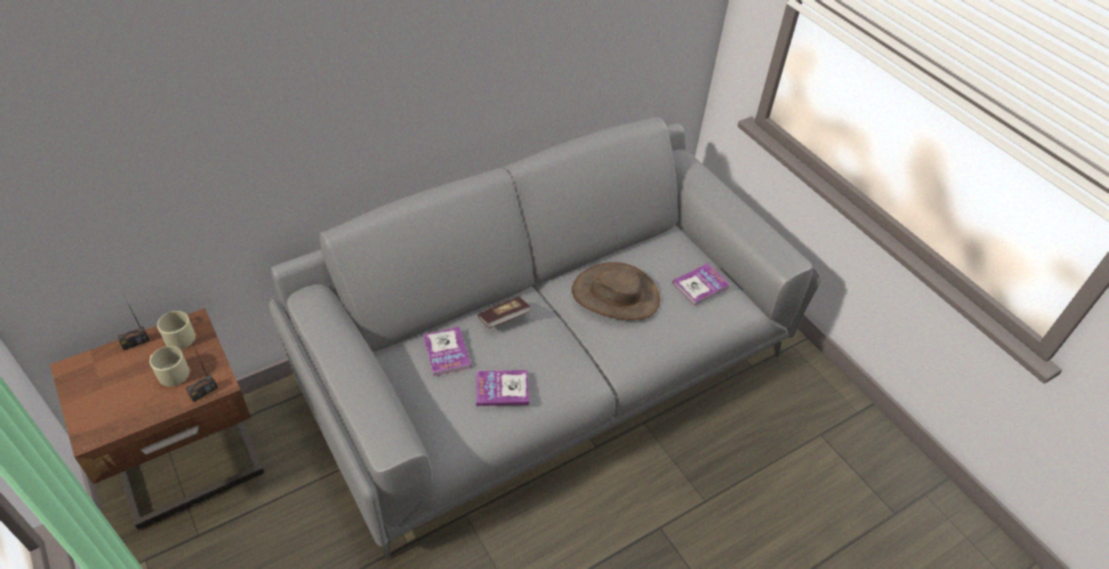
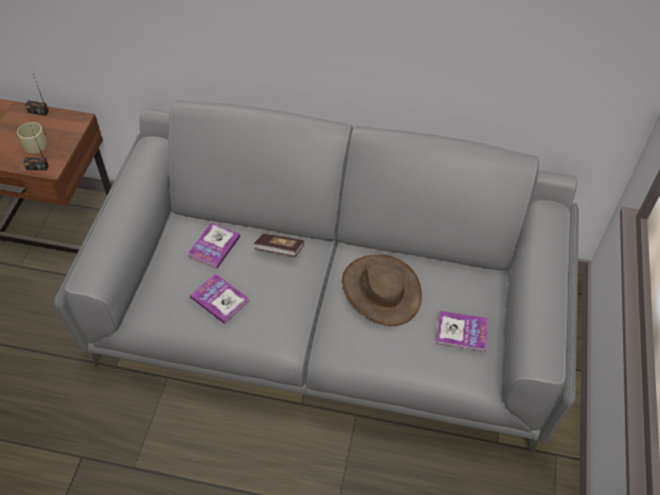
camera: 45 degrees right, 5 degrees up
beige mug [157,311,195,350] -> none

